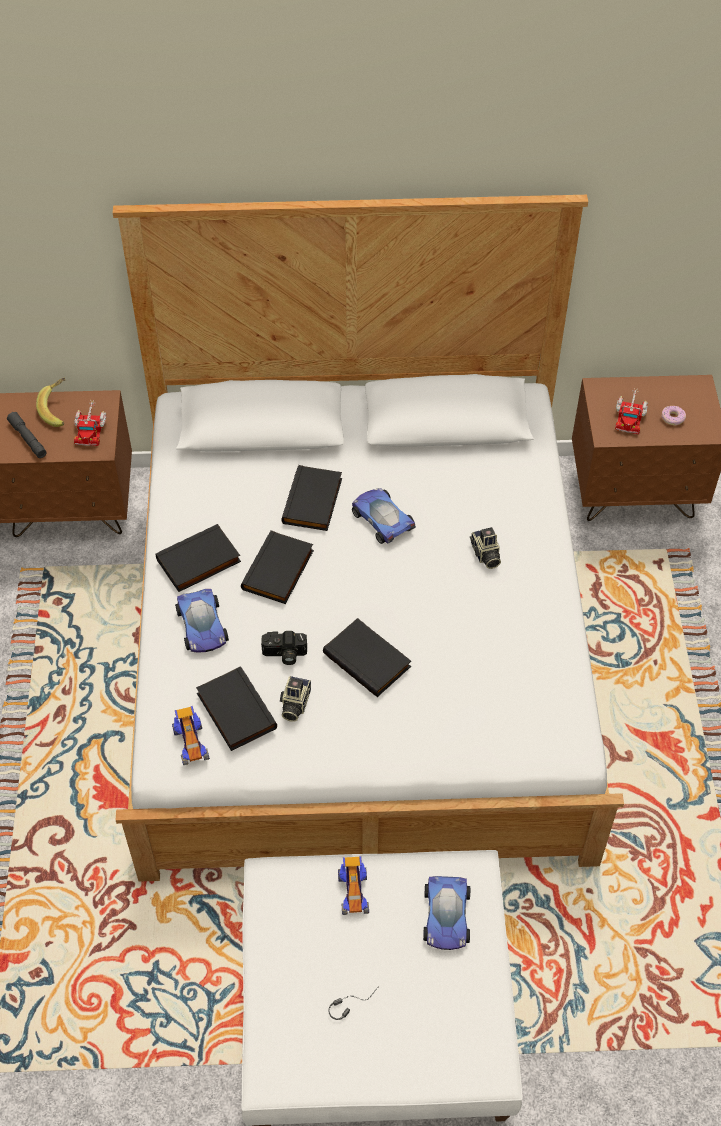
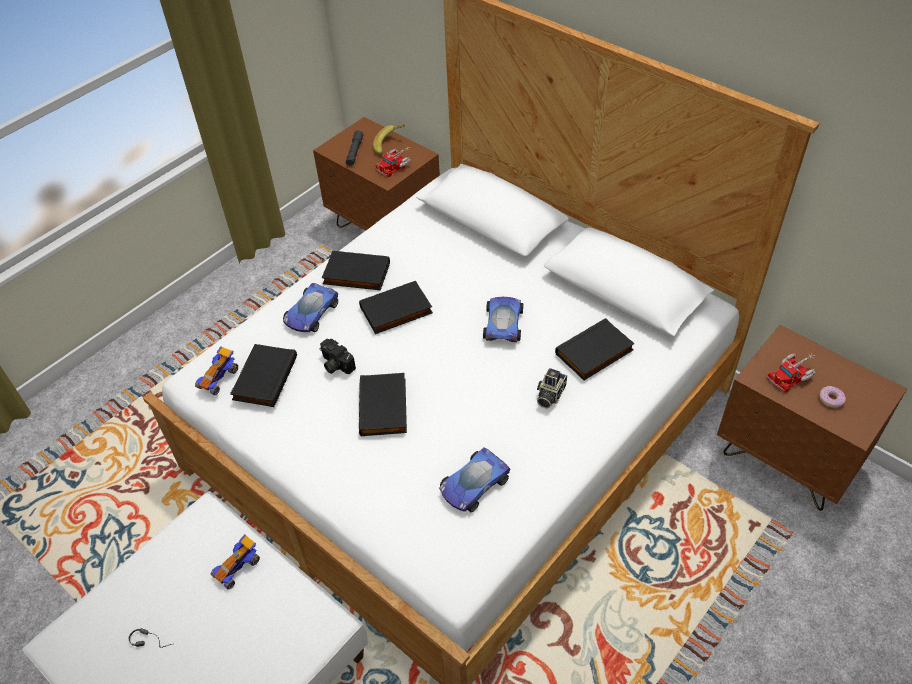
camera: 45 degrees right, 5 degrees down
camera [280,676,311,722] -> none
black book [282,465,342,531] -> black book moved to [555,318,635,380]
toy car [423,876,470,950] -> toy car moved to [439,447,511,512]

